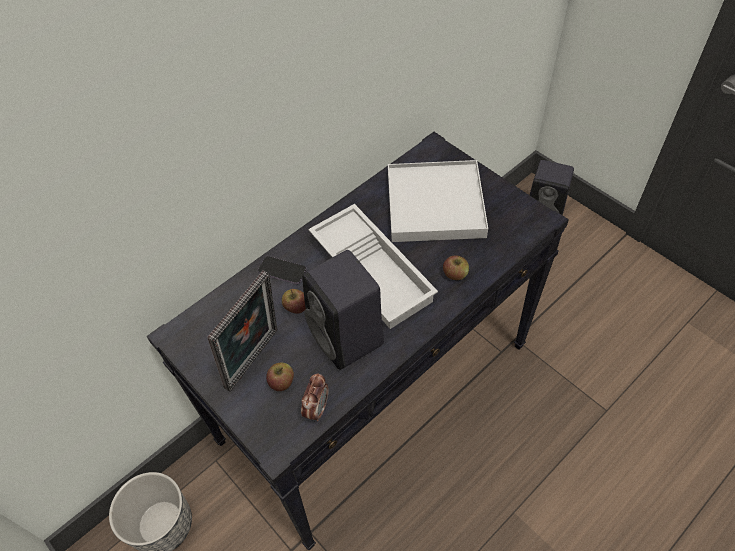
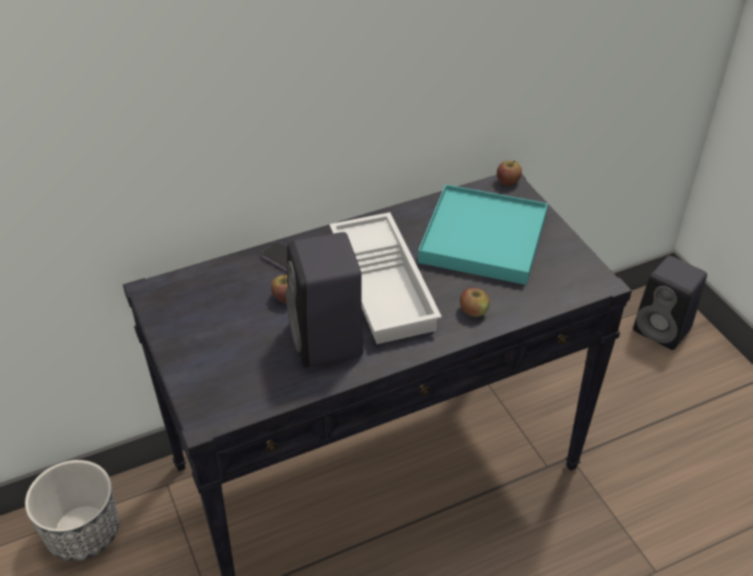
camera: 15 degrees right, 10 degrees down
picture frame [207,271,277,391] -> none
apple [266,363,294,391] -> apple moved to [497,161,522,186]
alarm clock [301,373,329,421] -> none
white tray [388,160,488,242] -> turquoise tray [418,184,548,285]

